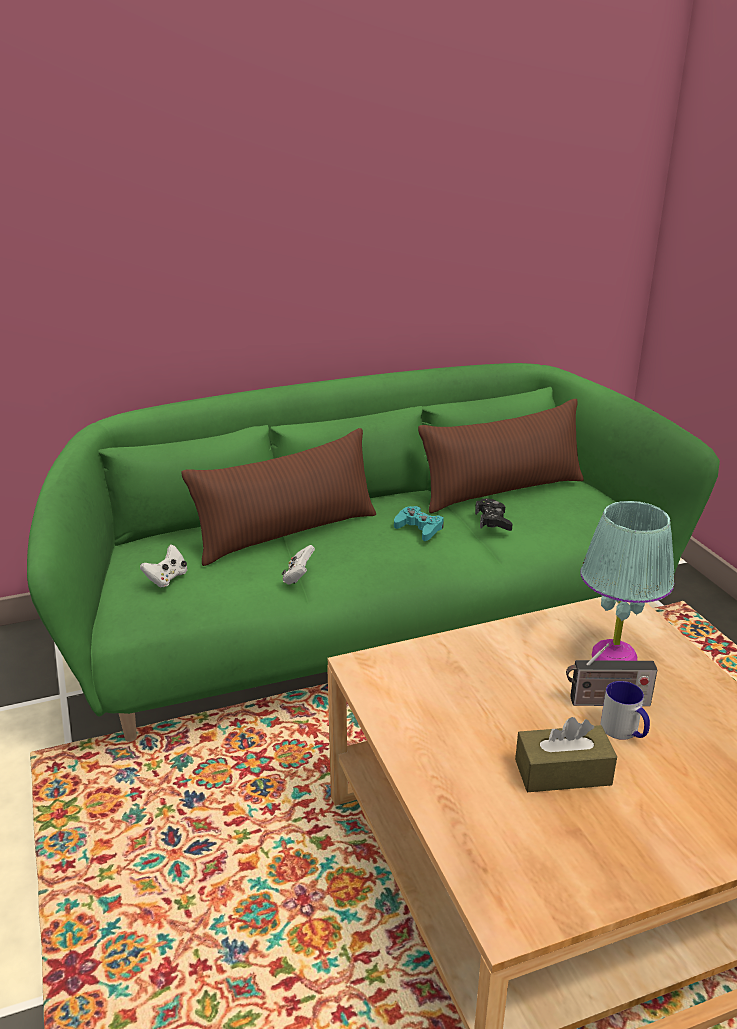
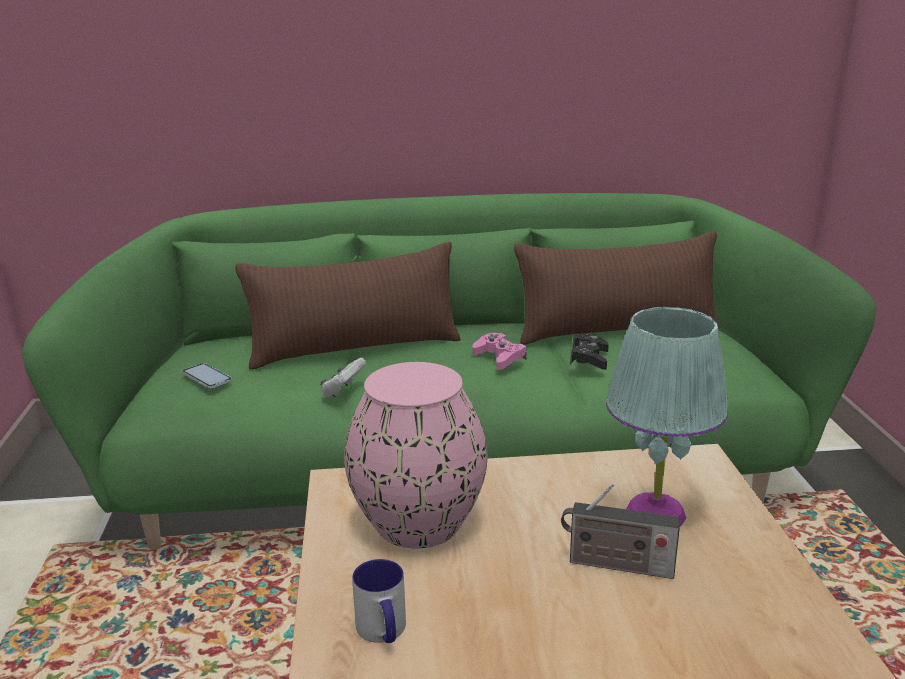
camera: 15 degrees right, 5 degrees down
white game controller [140,545,187,587] -> phone [182,363,232,389]
turquoise game controller [394,506,444,541] -> pink game controller [472,333,527,370]
brown tissue box [515,717,617,792] -> none
mug [601,681,650,740] -> mug moved to [352,559,406,643]
none -> pink vase [344,362,488,548]

